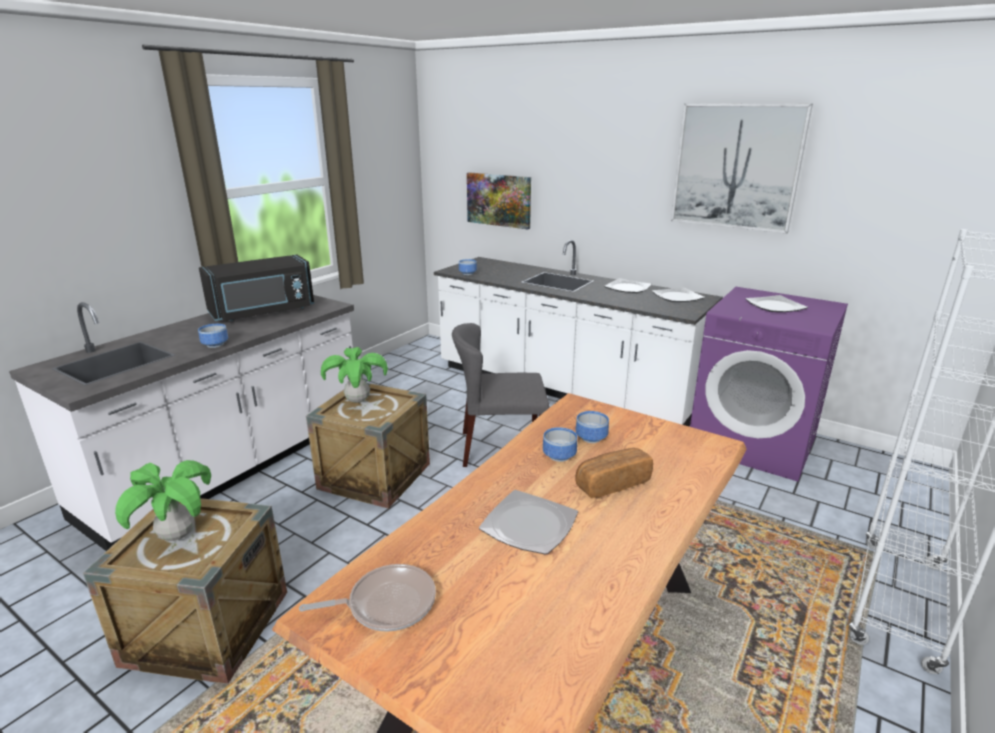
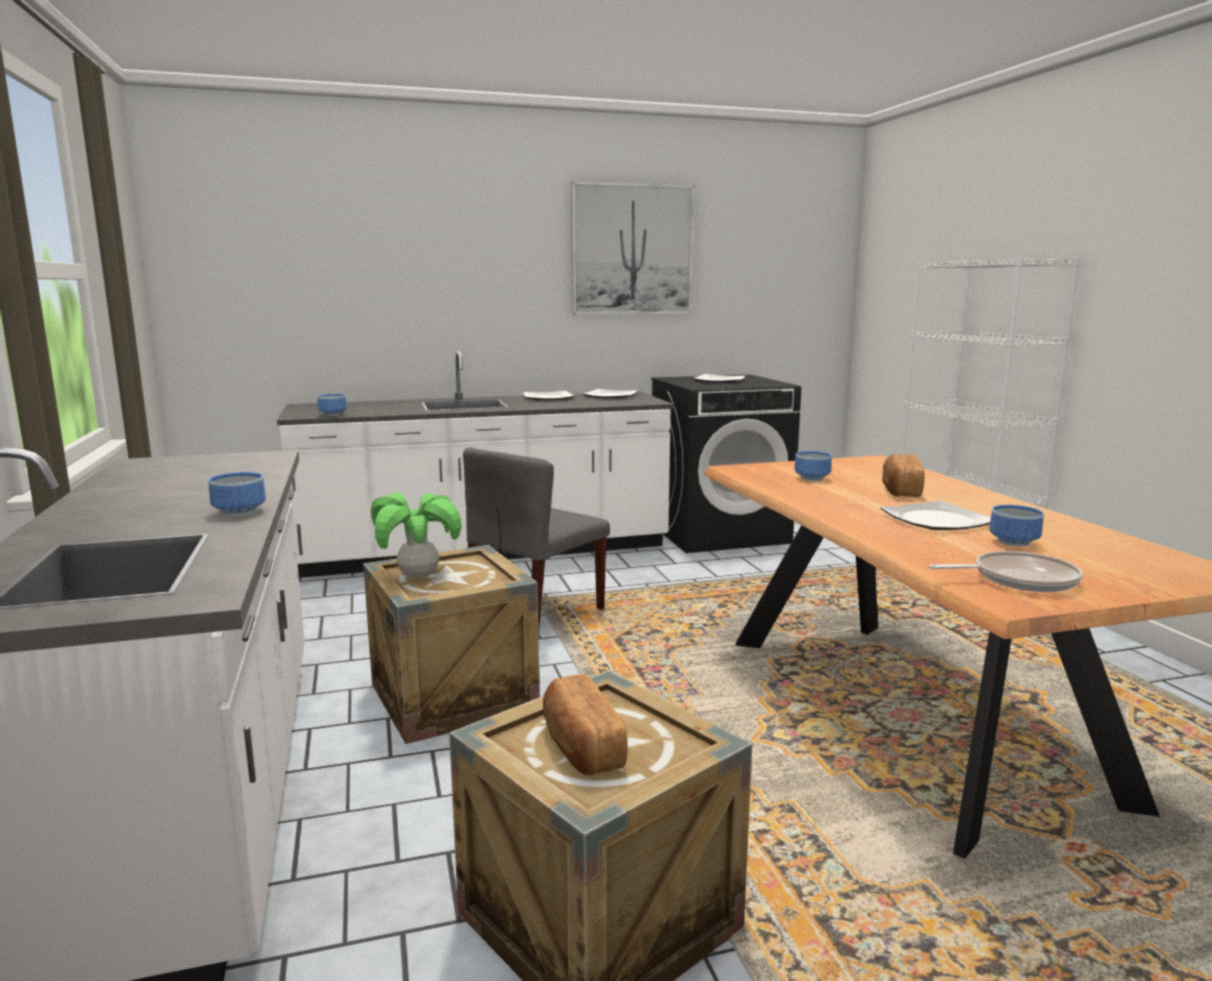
camera: 50 degrees left, 10 degrees down
potted plant [115,460,211,541] -> bread [543,674,628,775]
black microwave [199,255,314,321] -> none
frying pan [299,564,436,632] -> frying pan turned 60 degrees clockwise [929,551,1083,592]
picture [467,172,531,230] -> none
bowl [543,427,577,462] -> bowl moved to [989,505,1044,547]
purple washing machine [690,287,848,481] -> black washing machine [651,375,801,553]

